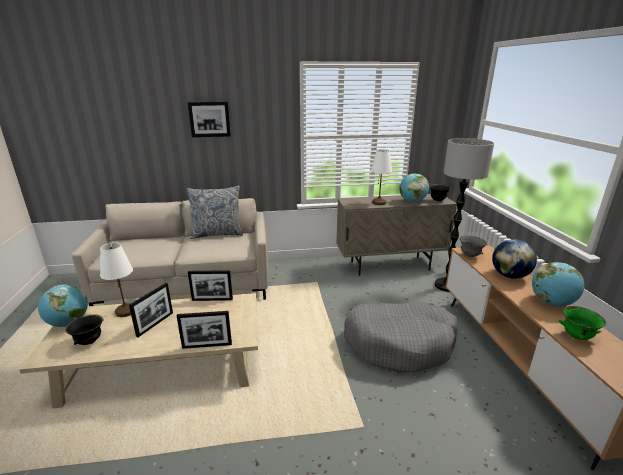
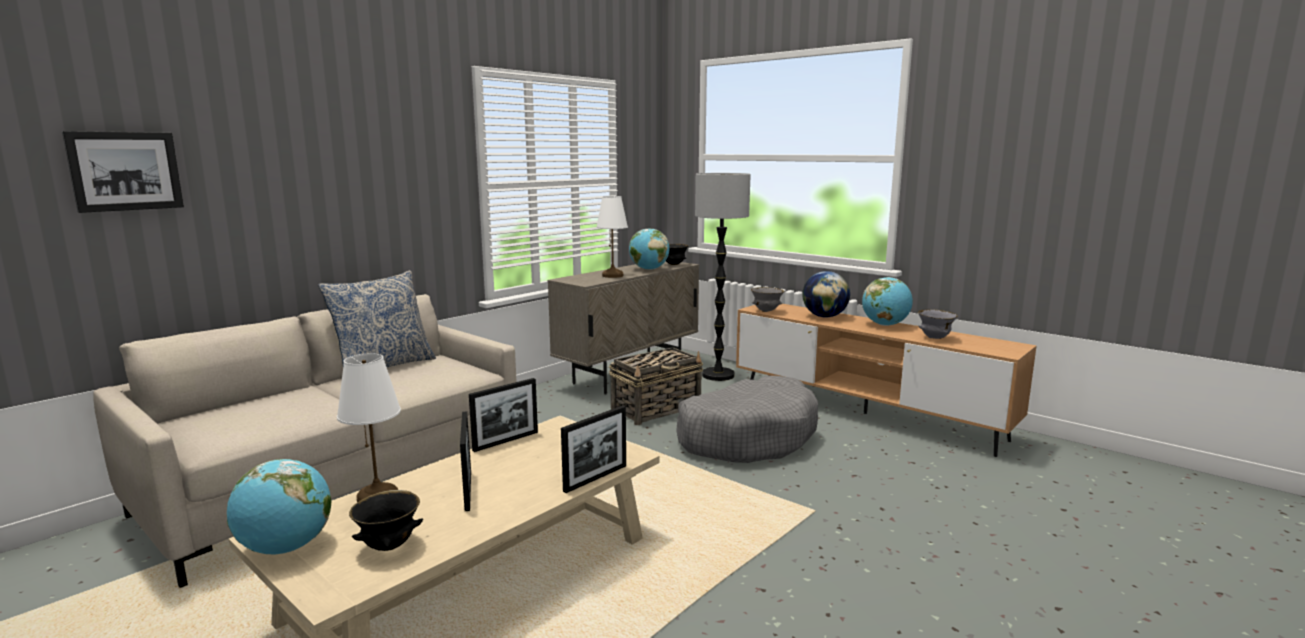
camera: 40 degrees left, 10 degrees down
picture [188,102,231,137] -> picture moved to [62,131,184,213]
green bowl [559,306,606,340] -> grey bowl [918,309,958,339]
none -> basket [609,347,703,425]

